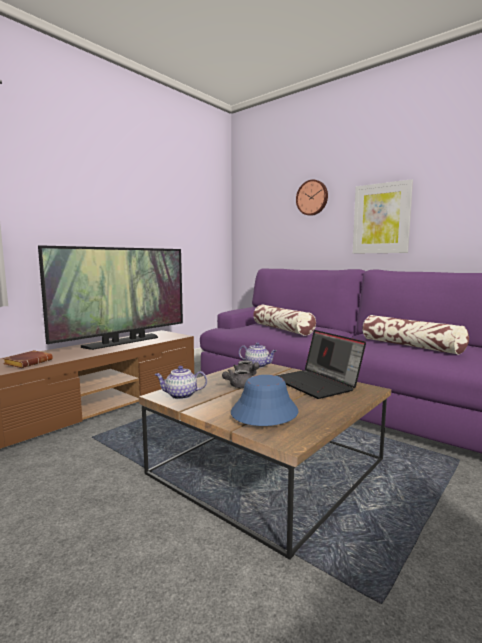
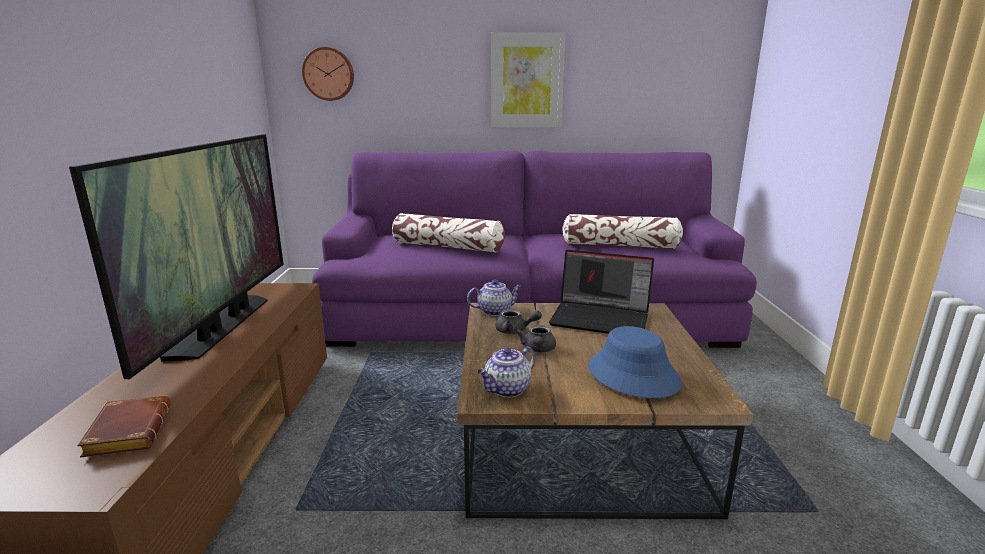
camera: 40 degrees left, 10 degrees up
wall clock [296,179,328,216] -> wall clock moved to [302,47,354,101]

